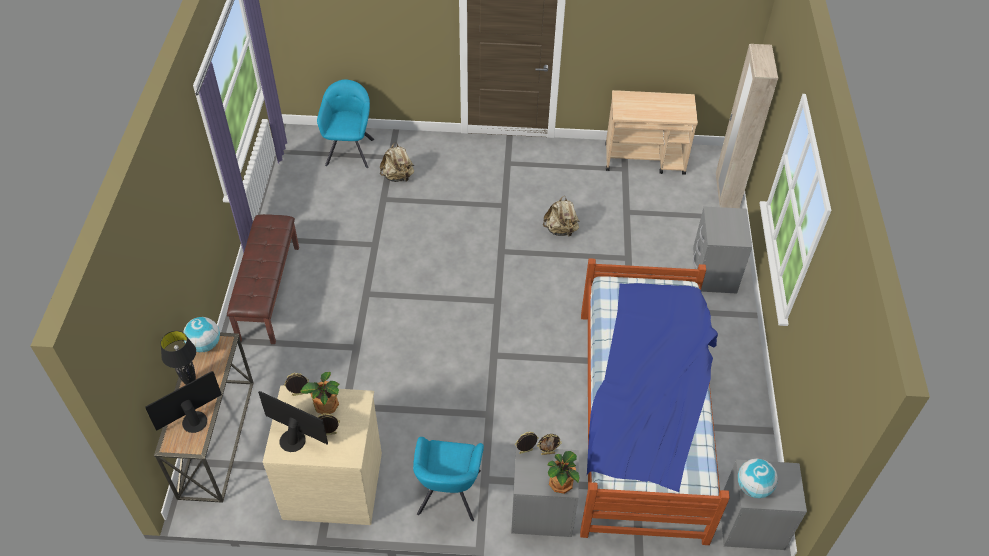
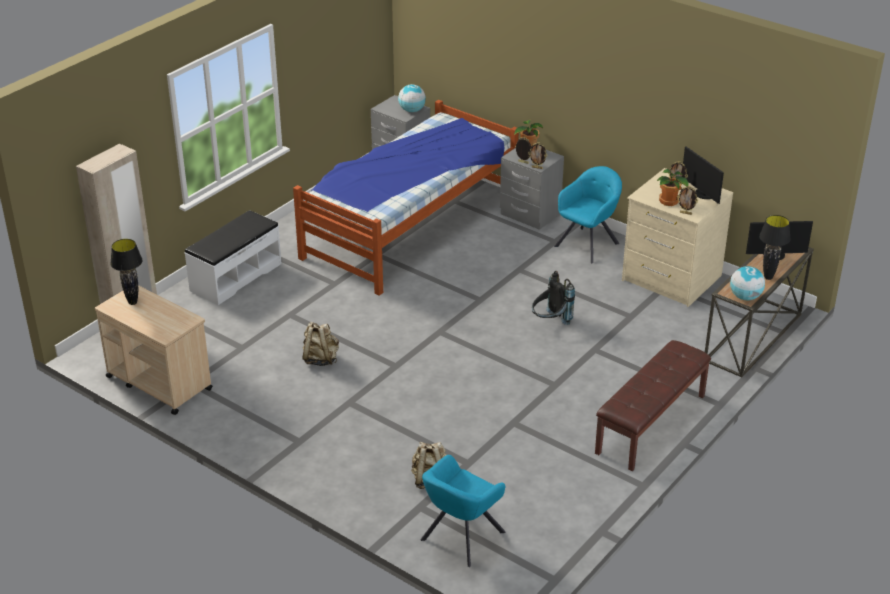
camera: 145 degrees left, 15 degrees down
grey nightstand [693,206,752,293] -> white bench [184,210,281,305]
none -> black table lamp [110,239,143,305]
none -> black backpack [532,271,575,325]

